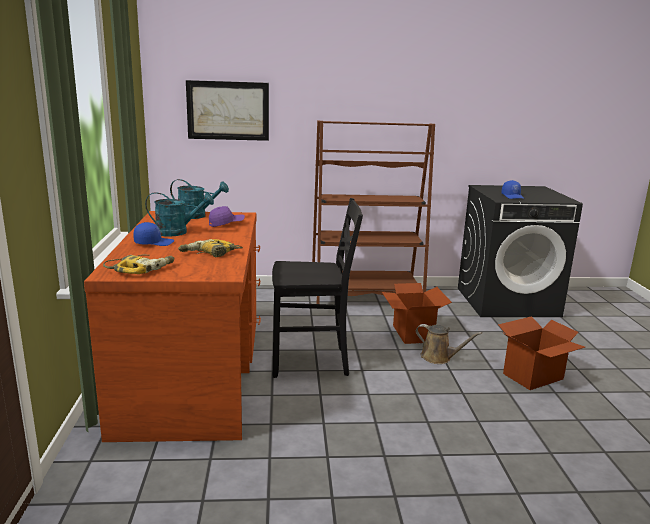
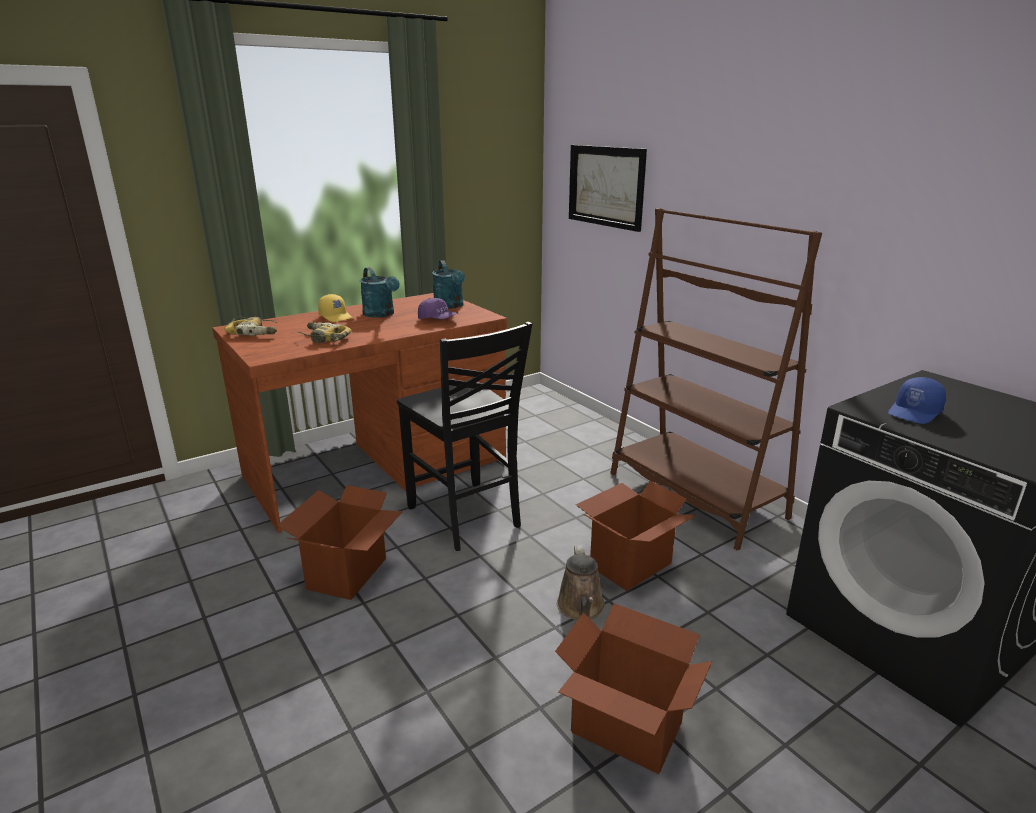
camera: 60 degrees right, 5 degrees up
blue cap [133,222,174,246] -> yellow cap [318,294,353,322]
none -> cardboard box [277,485,403,600]

